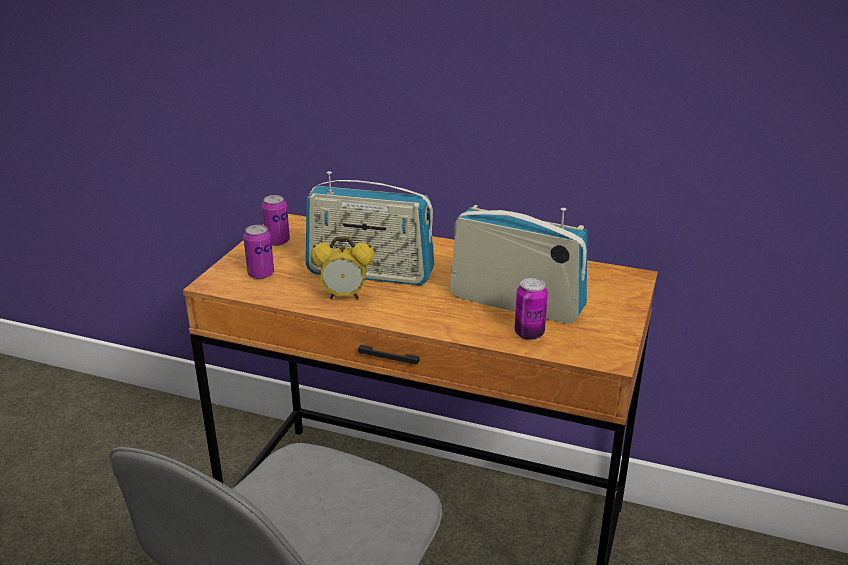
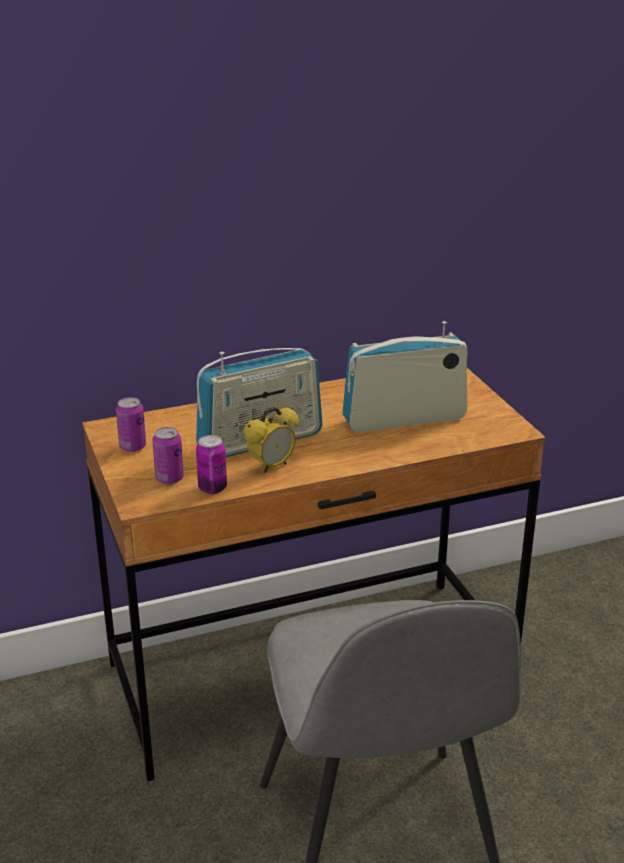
camera: 40 degrees left, 0 degrees up
can [514,278,548,340] -> can moved to [196,435,227,494]

